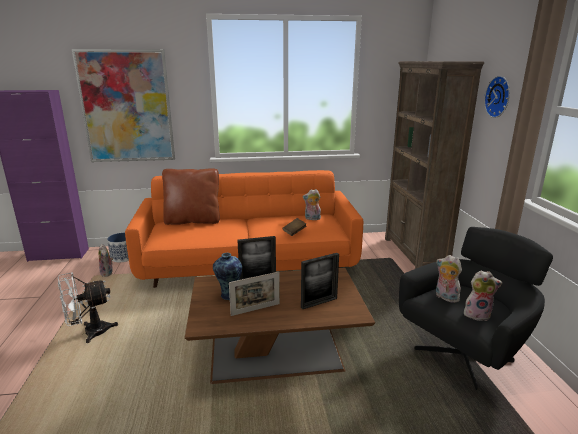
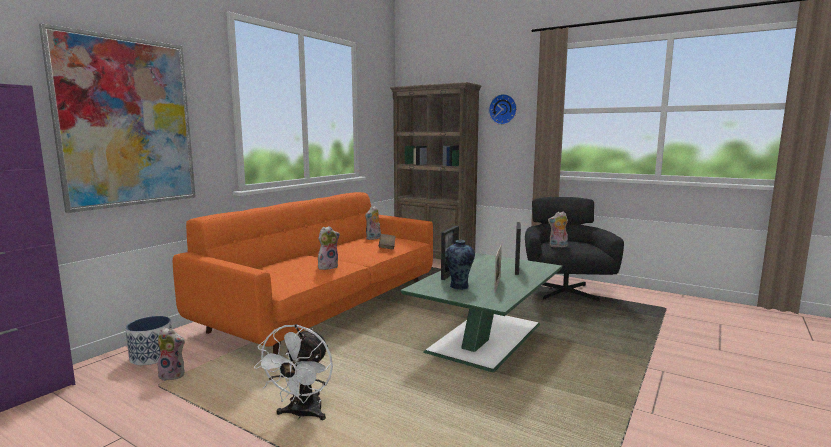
camera: 50 degrees left, 10 degrees down
brown pillow [162,168,220,225] -> none
brown coffee table [185,268,375,384] -> green coffee table [400,253,562,373]
plush toy [464,271,502,321] -> plush toy moved to [318,226,340,270]

